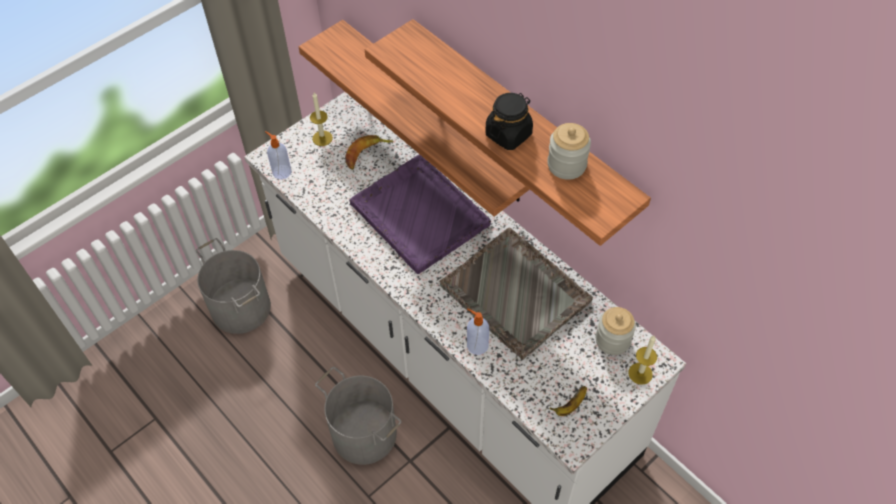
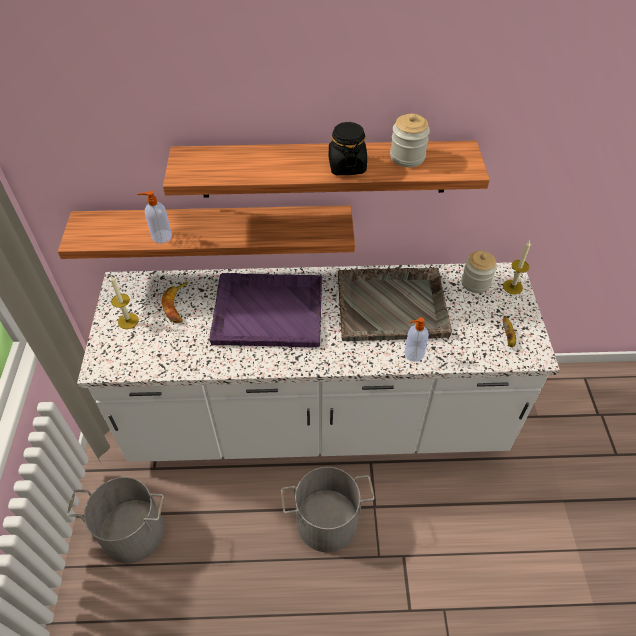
camera: 50 degrees left, 5 degrees down
soap dispenser [265,131,292,179] -> soap dispenser moved to [137,191,172,243]

